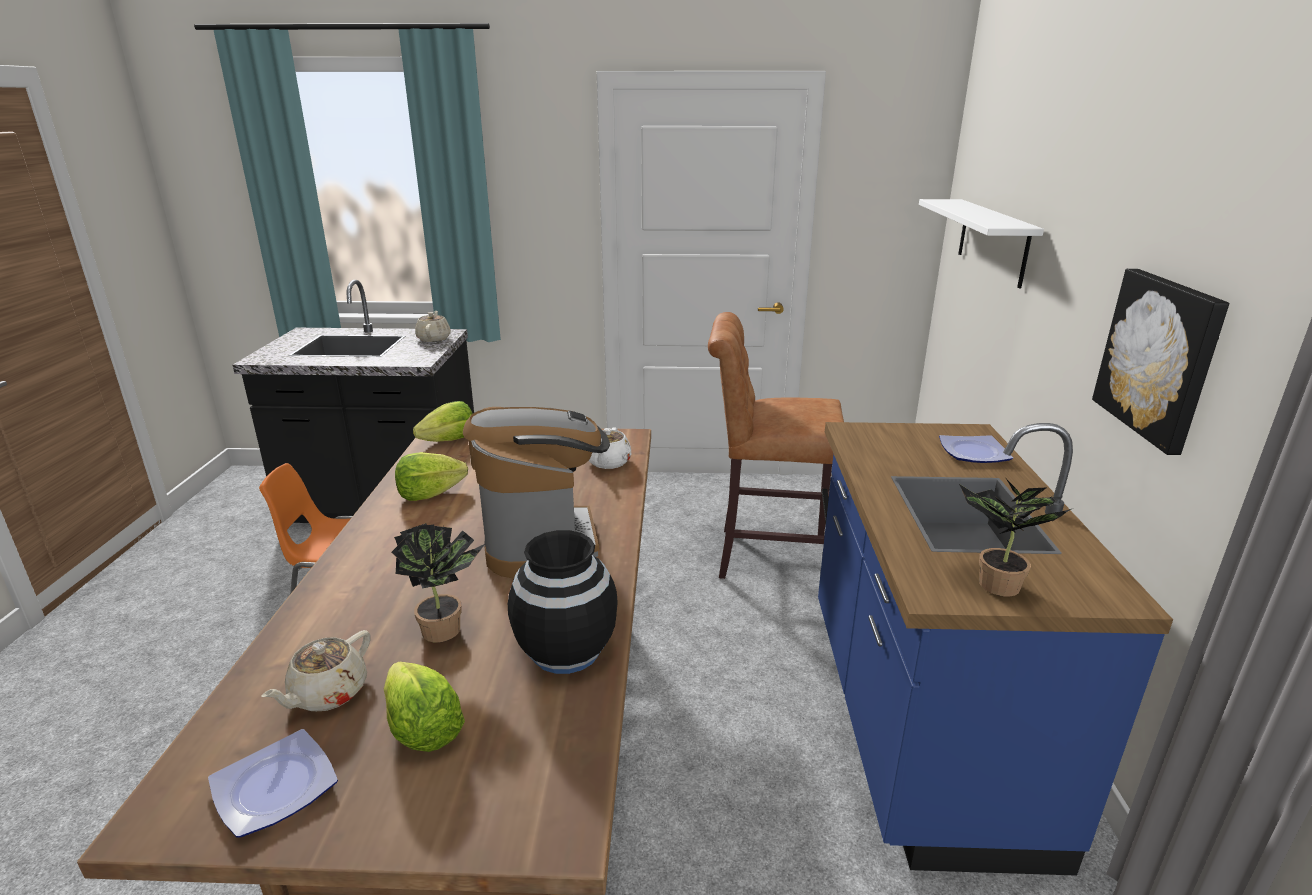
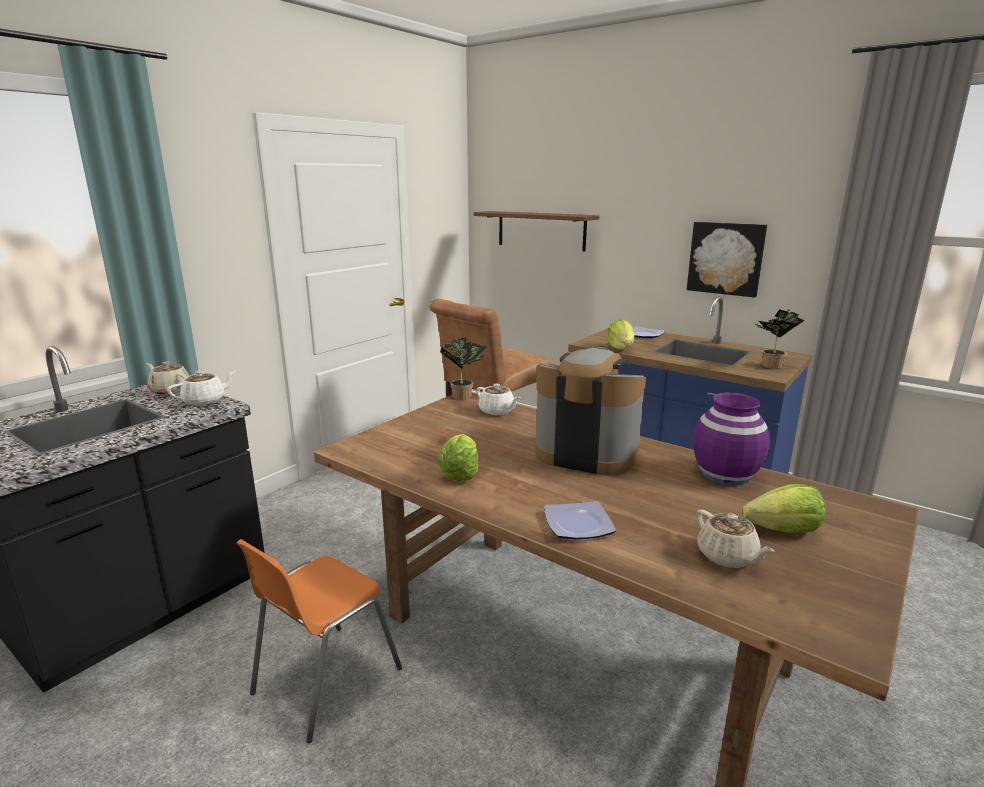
camera: 55 degrees left, 5 degrees down
plate [208,729,338,838] -> plate moved to [544,501,616,539]
potted plant [391,523,485,643] -> potted plant moved to [440,338,487,400]
lettuce [413,401,473,442] -> lettuce moved to [607,319,635,349]
black vase [508,530,618,674] -> purple vase [693,392,770,486]
white shelf [919,199,1044,289] -> brown shelf [474,211,599,252]
none -> white teapot [167,370,236,406]

